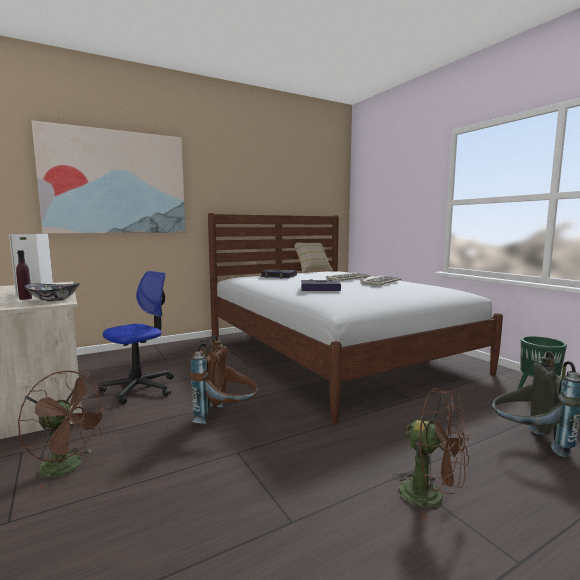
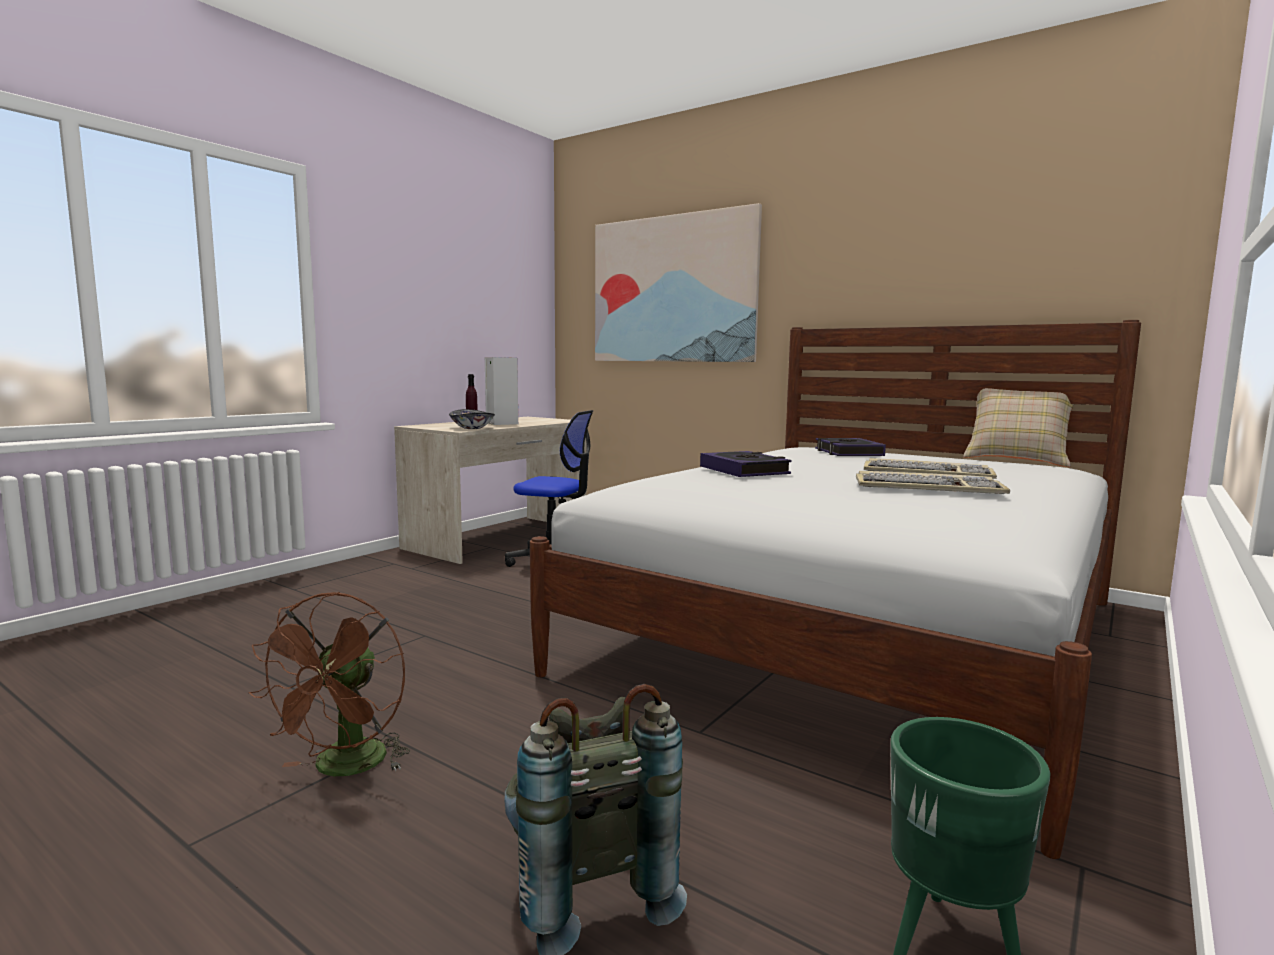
camera: 65 degrees right, 0 degrees up
brown fan [18,370,110,489] -> none
brown backpack [190,335,259,424] -> none

